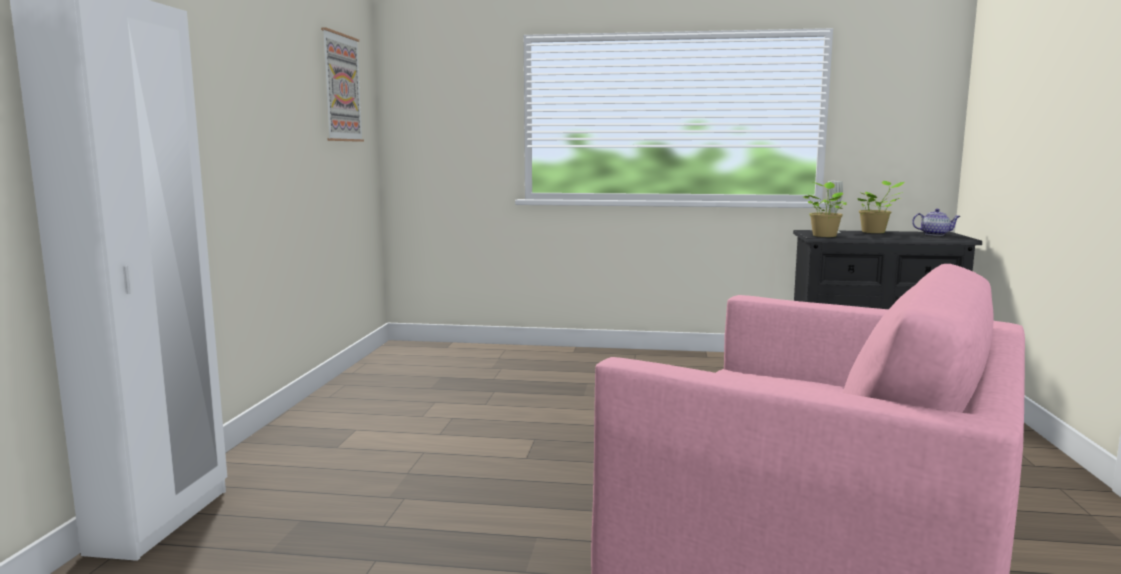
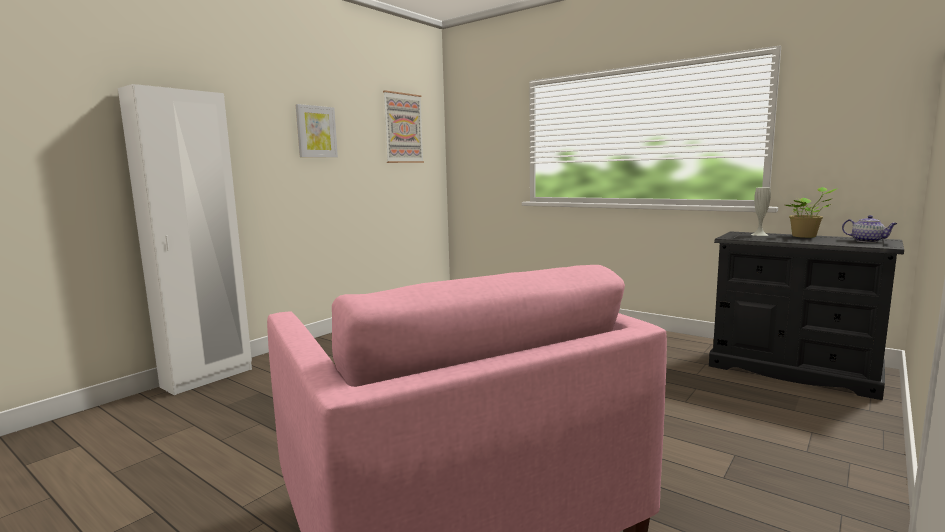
camera: 30 degrees right, 0 degrees up
potted plant [802,182,847,237] -> none
none -> picture [296,104,338,157]

